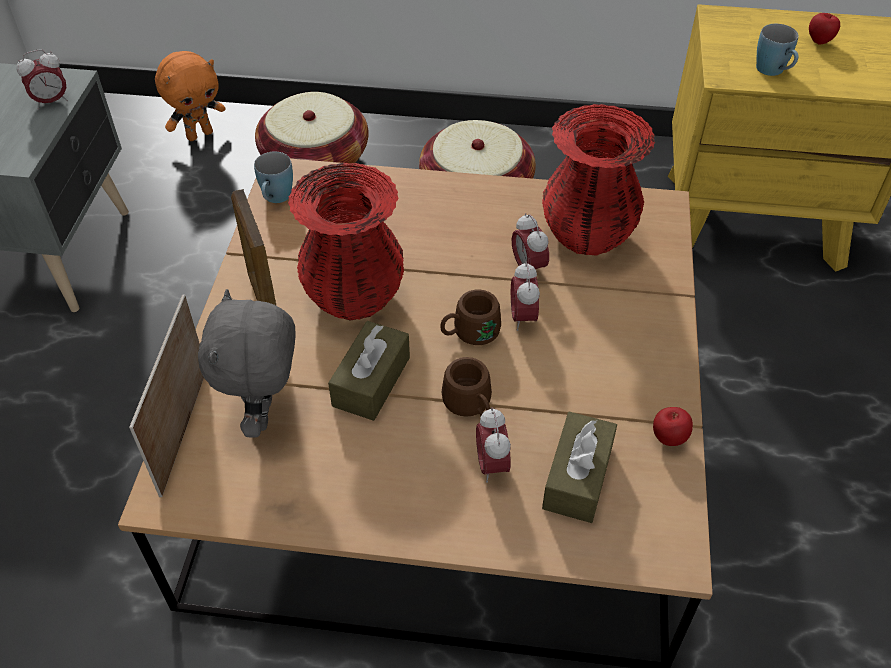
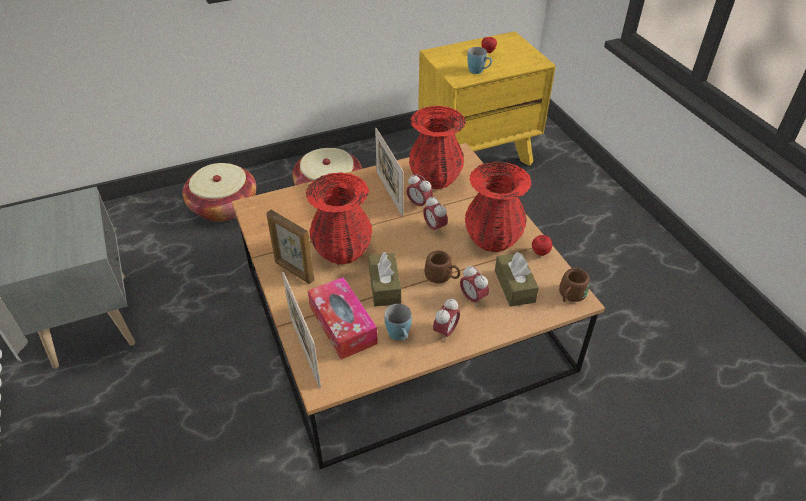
camera: 30 degrees left, 5 degrees down
alarm clock [16,49,68,109] -> alarm clock moved to [433,298,460,341]
orange plush toy [155,51,225,141] -> none
grey plush toy [198,289,295,438] -> tissue box [308,277,378,360]
blue mug [254,151,293,203] -> blue mug moved to [384,304,412,340]
brown mug [440,290,501,345] -> brown mug moved to [559,268,590,302]
none -> picture frame [375,128,404,216]
none -> red vase [465,161,532,252]

